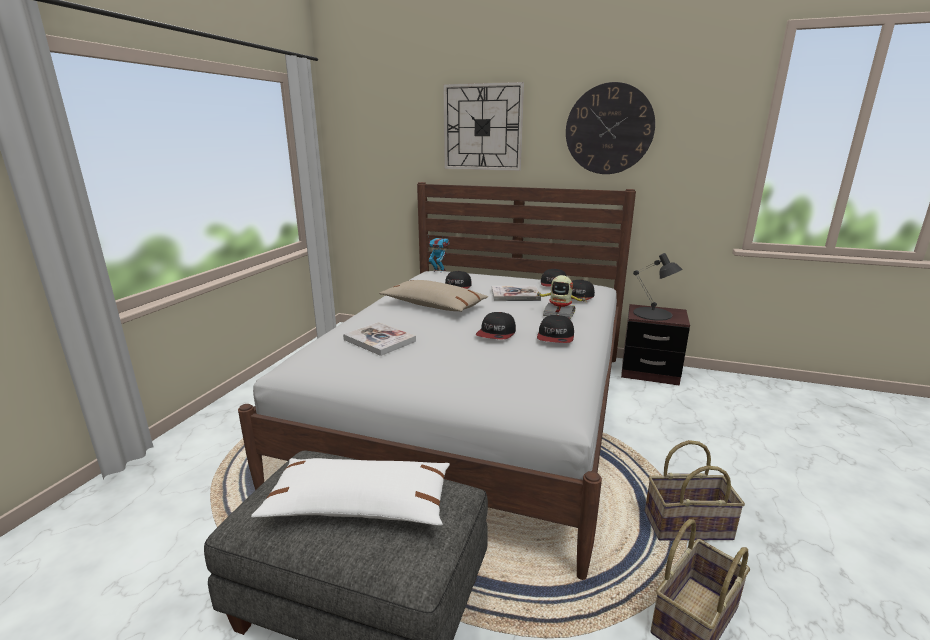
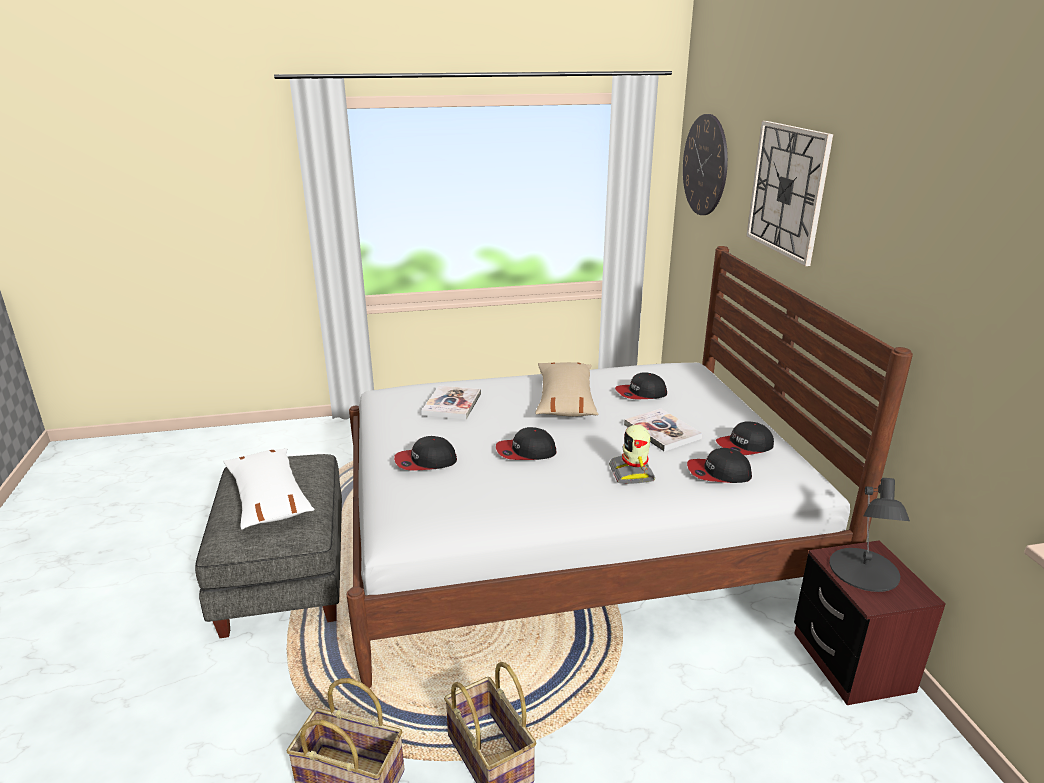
camera: 60 degrees right, 5 degrees up
toy robot [428,236,449,273] -> none
cap [537,315,574,343] -> cap moved to [394,436,457,470]
wall clock [566,82,655,174] -> wall clock moved to [683,114,728,215]

